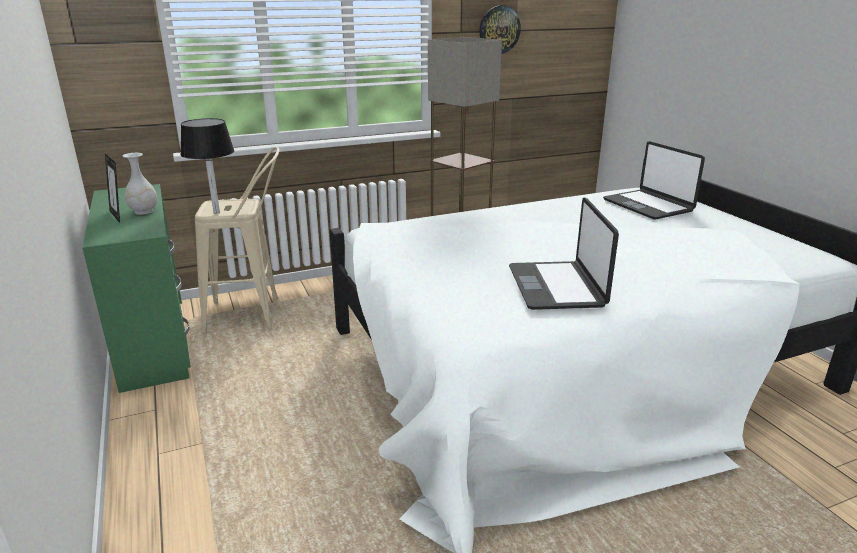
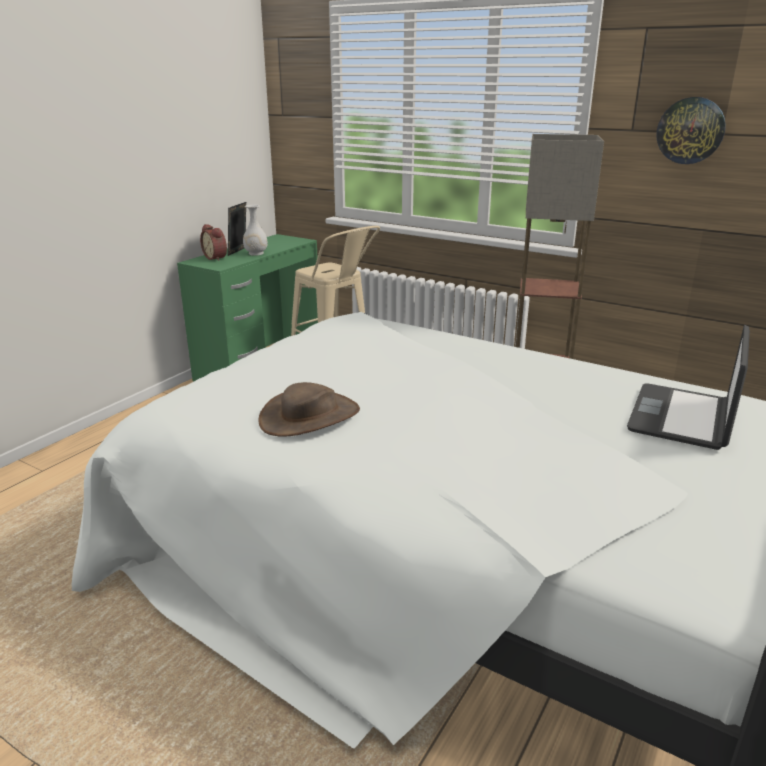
camera: 55 degrees right, 0 degrees up
black table lamp [180,118,234,214] -> none
laptop [509,197,619,310] -> brown hat [258,382,360,437]
none -> alarm clock [200,224,227,261]

